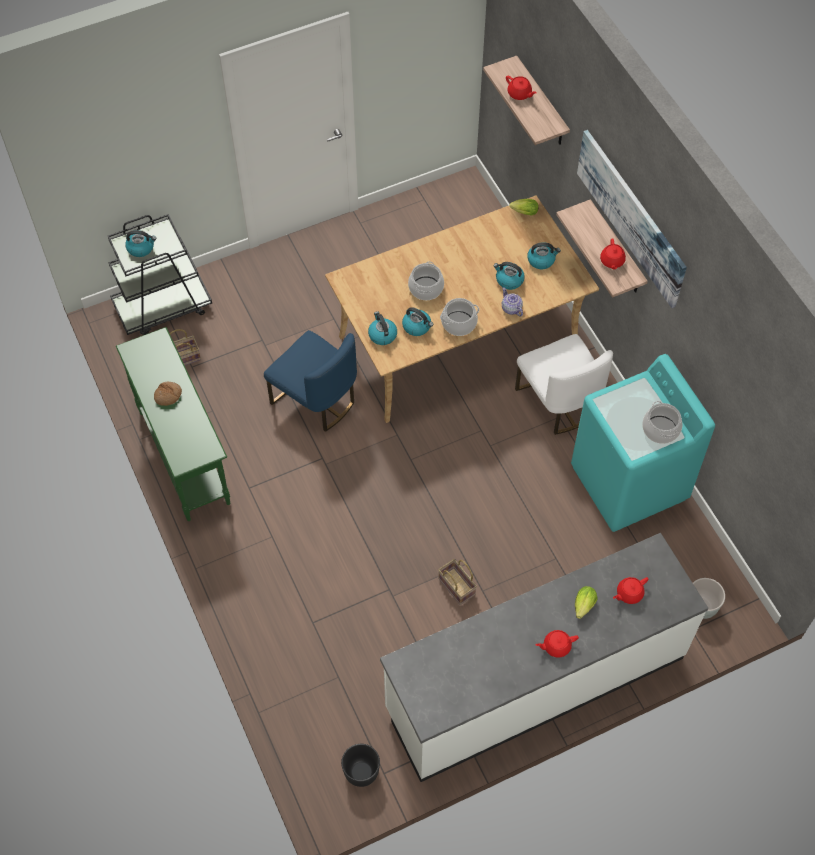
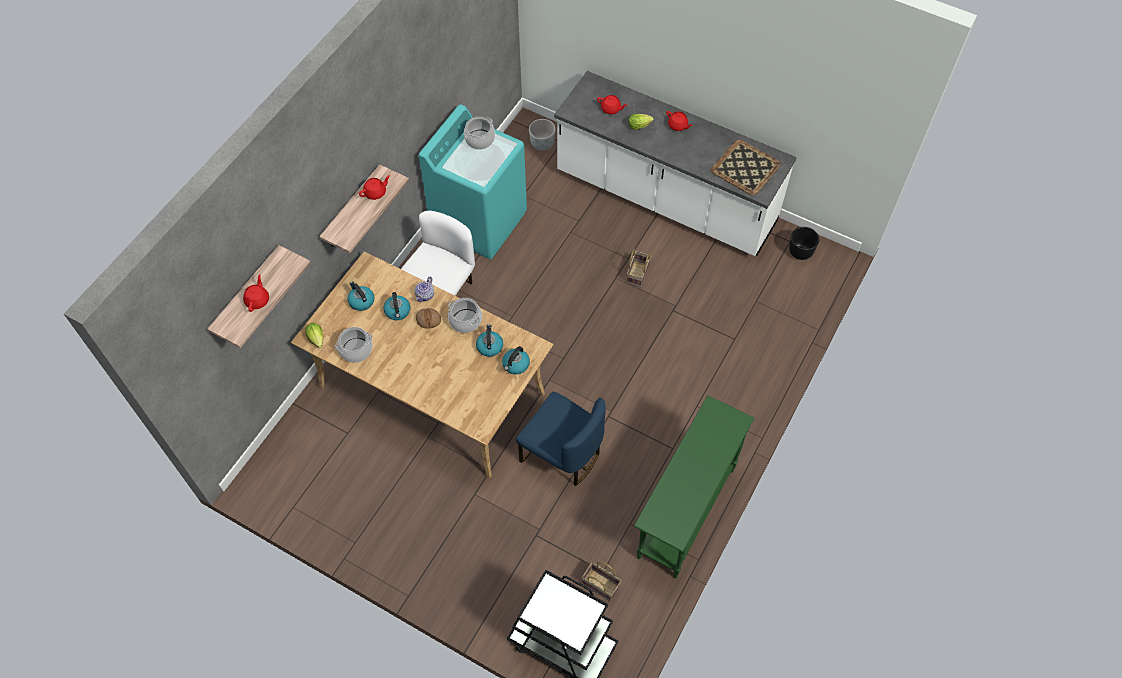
camera: 125 degrees left, 0 degrees up
kettle [125,230,156,257] -> none
bread [154,382,182,406] -> bread moved to [416,308,441,329]
blue chair [264,330,357,432] -> blue chair turned 120 degrees clockwise [516,391,606,486]
cooking pot [408,261,444,300] -> cooking pot moved to [335,327,373,363]
picture [577,130,687,308] -> none
none -> tray [711,139,781,196]

